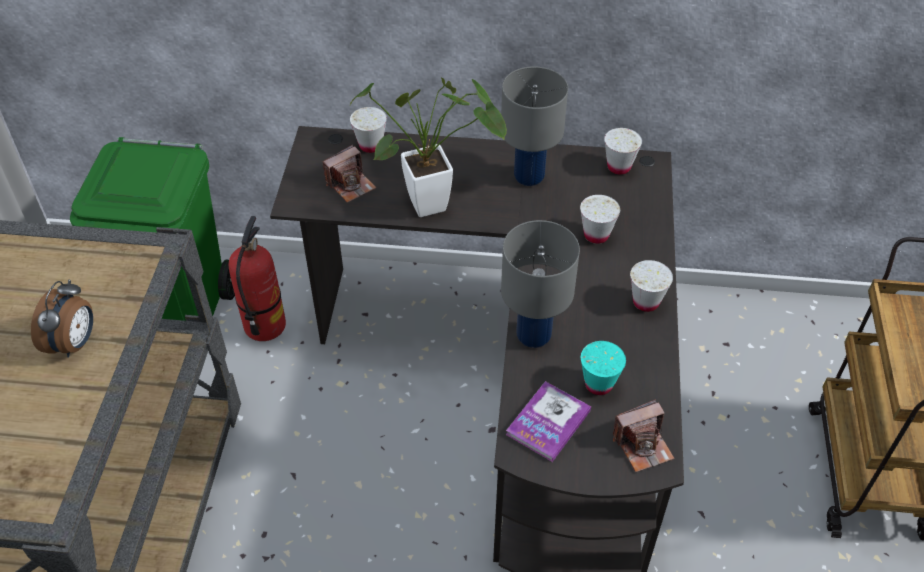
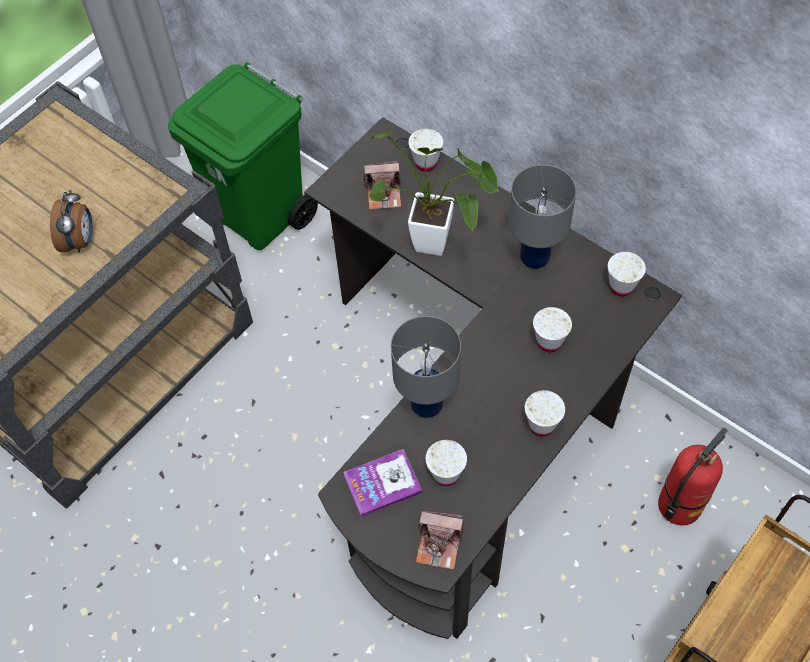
camera: 35 degrees right, 10 degrees up
alarm clock [31,279,93,357] -> alarm clock turned 45 degrees counterclockwise [50,190,93,253]
fire extinguisher [229,216,286,341] -> fire extinguisher moved to [658,427,728,526]
turquoise cup [581,341,626,395] -> white cup [426,440,467,486]

